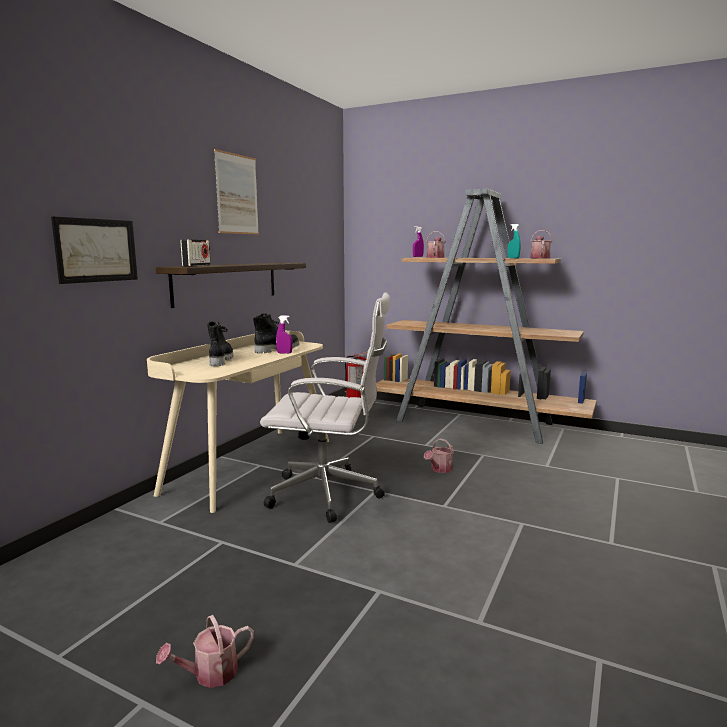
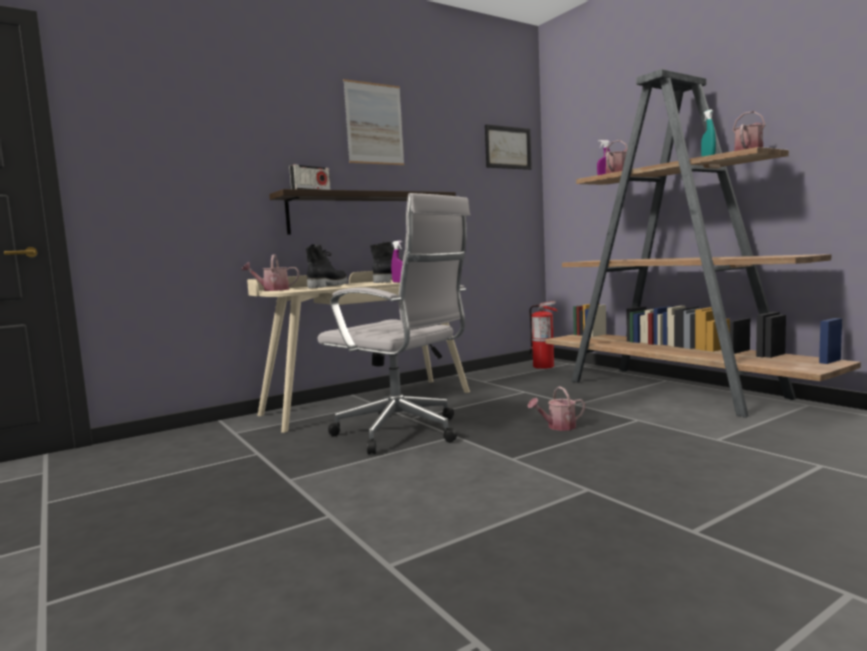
camera: 30 degrees right, 5 degrees down
picture [51,216,138,284] -> picture moved to [485,125,532,170]
watering can [156,615,254,688] -> watering can moved to [242,255,299,291]

